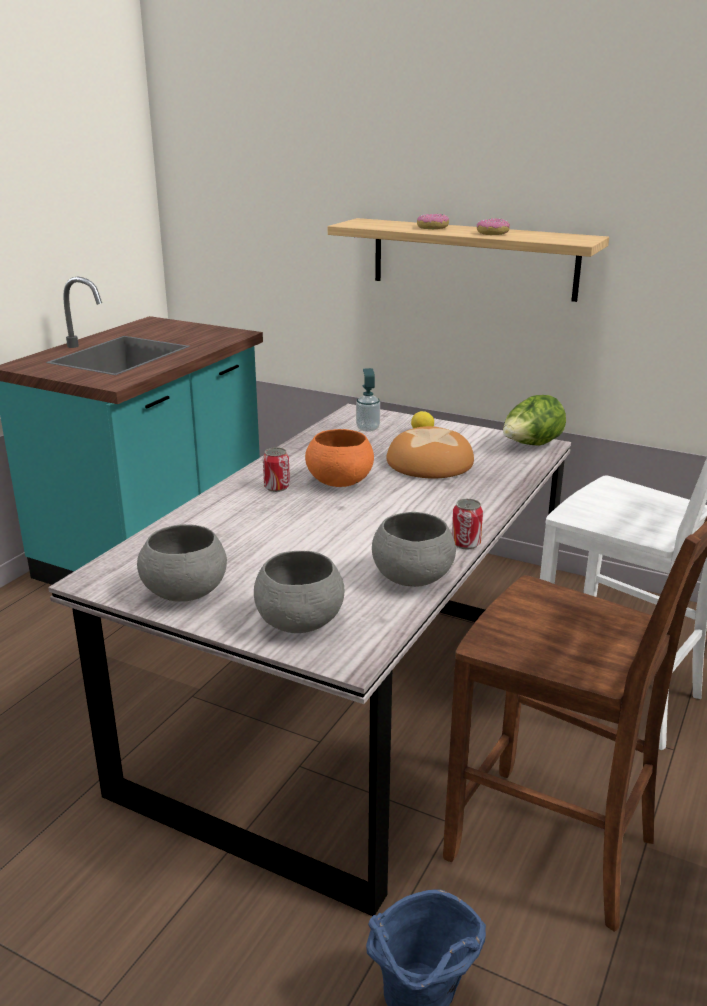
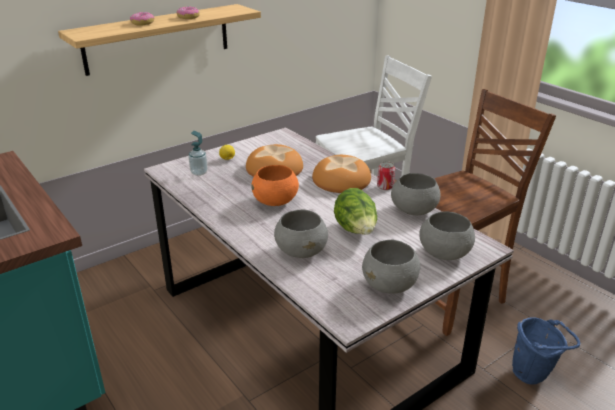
camera: 65 degrees left, 5 degrees up
can [263,447,290,492] -> none
lettuce [503,395,566,445] -> lettuce moved to [334,188,377,235]
none -> grey bowl [274,210,328,258]
none -> bread [312,155,371,193]

